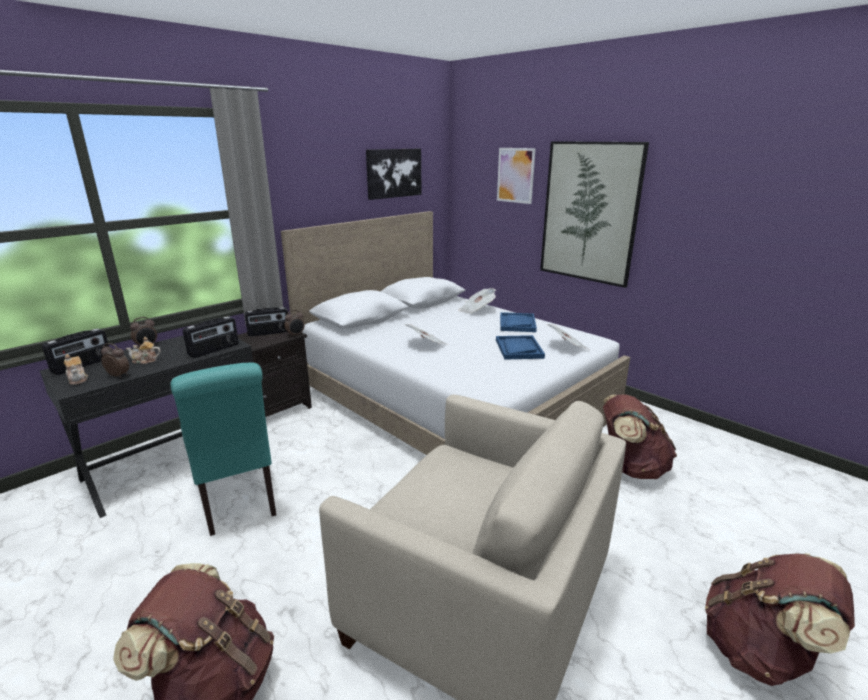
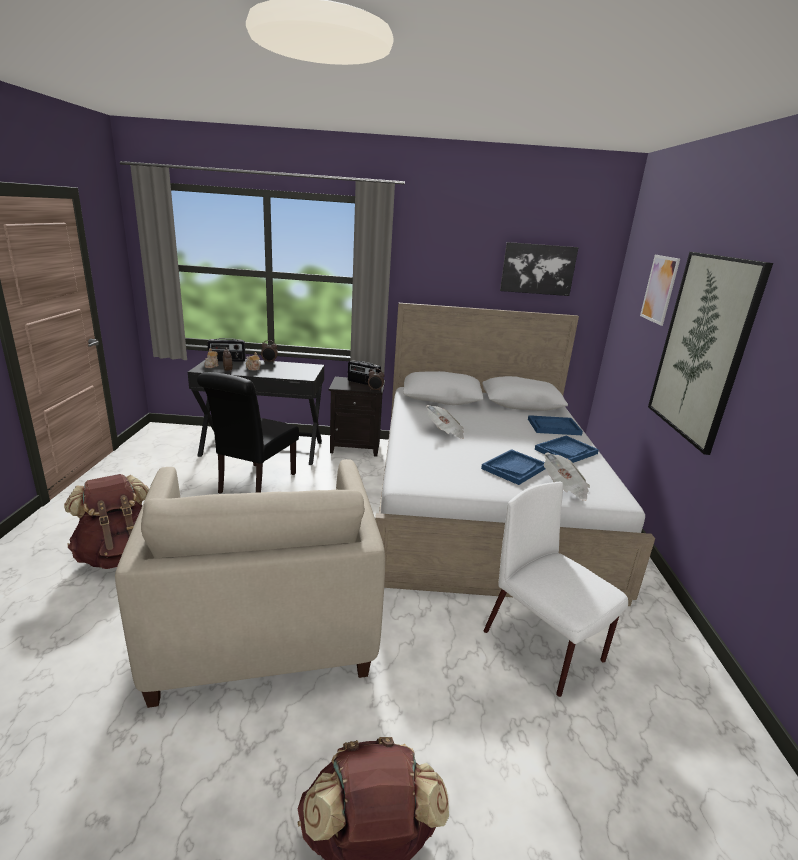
camera: 45 degrees right, 0 degrees up
turquoise chair [170,363,276,536] -> black chair [197,372,299,494]
radio [183,316,239,358] -> none
newspaper [458,288,496,314] -> blue tray [528,415,583,435]
brown backpack [603,394,677,479] -> white chair [484,482,628,697]

